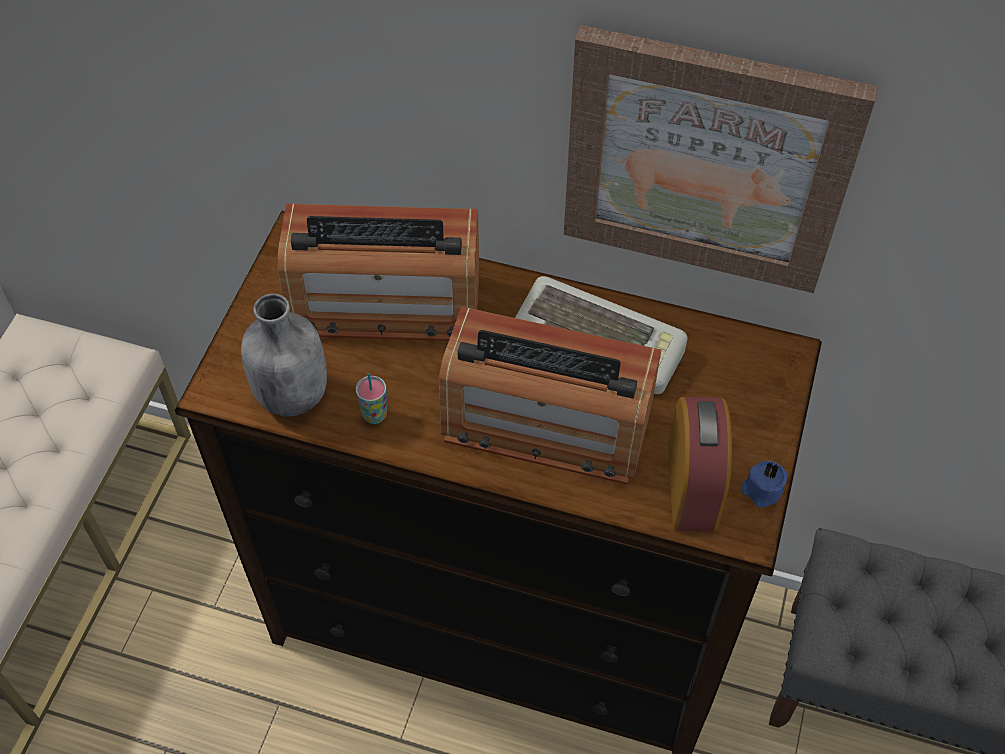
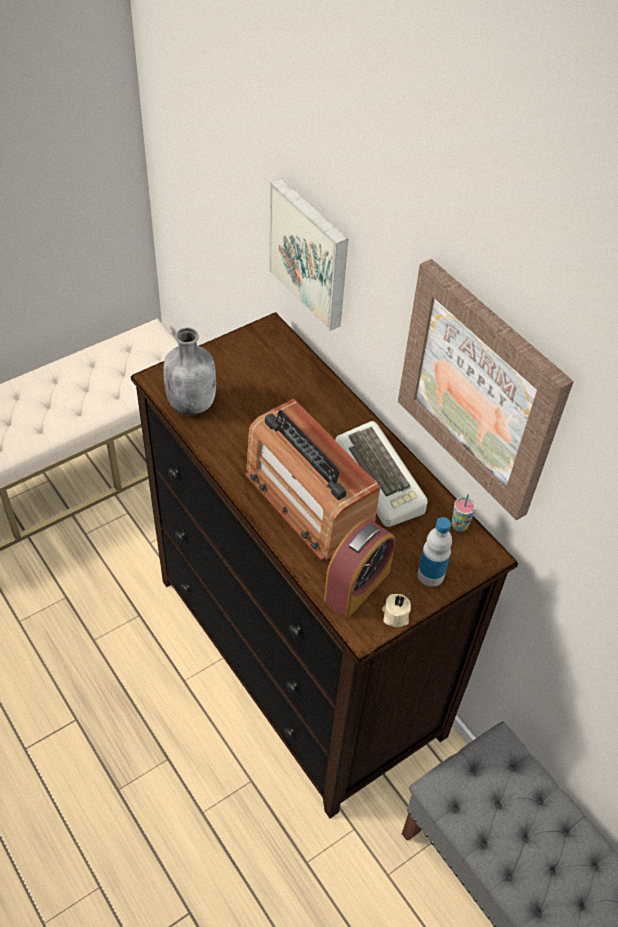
camera: 35 degrees right, 5 degrees down
radio [277,203,480,341] -> none
cup [356,373,387,424] -> cup moved to [451,494,476,532]
blue candle [741,461,787,507] -> beige candle [382,594,411,627]
none -> picture [269,178,348,331]
none -> bottle [418,517,452,587]

